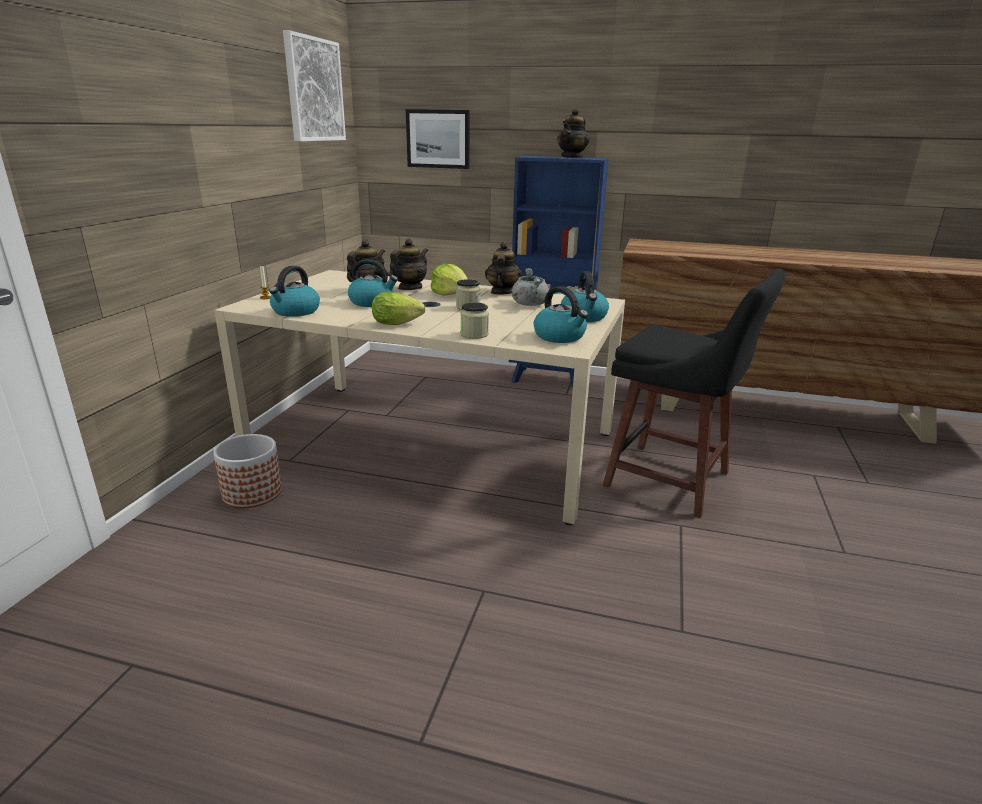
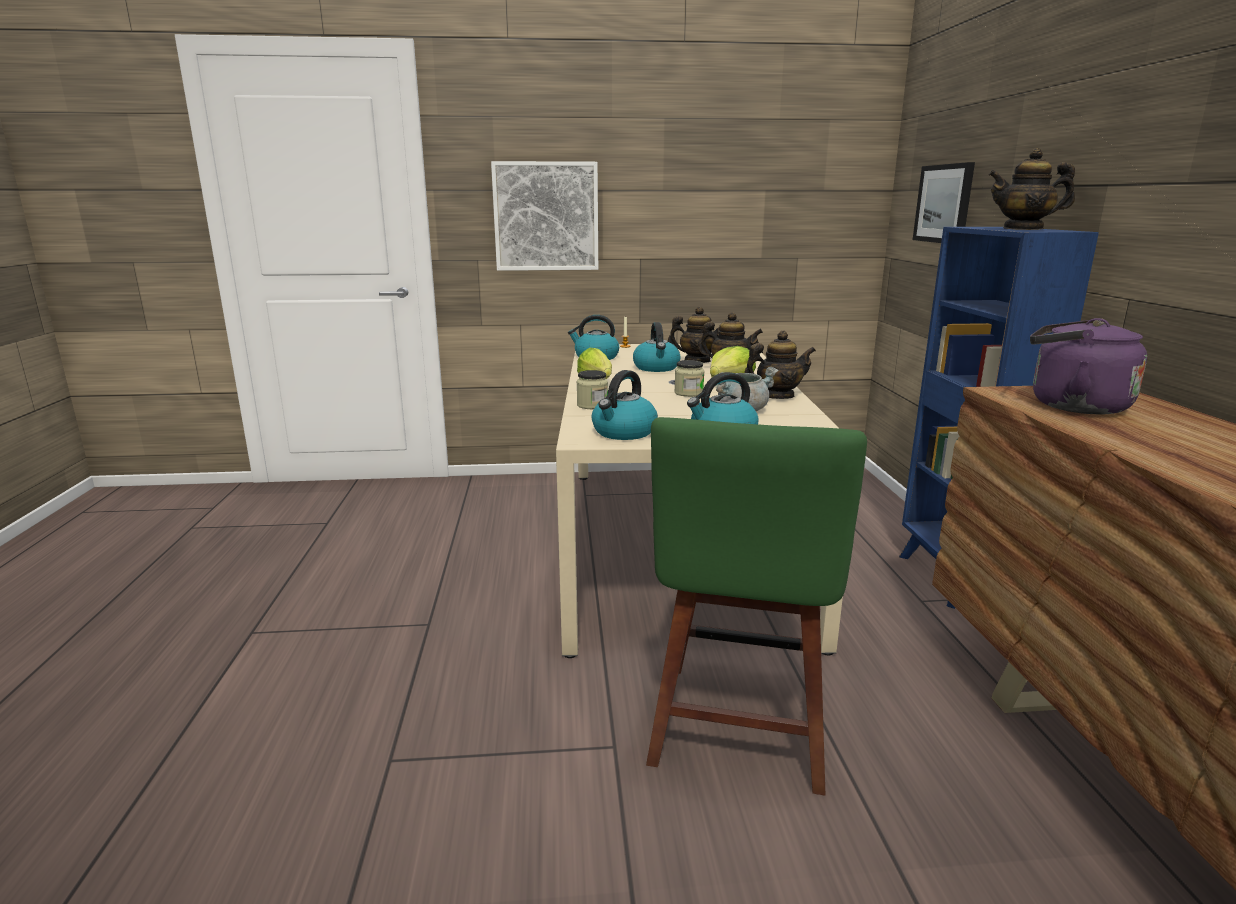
camera: 70 degrees right, 5 degrees down
planter [213,434,282,508] -> none
picture [283,30,346,141] -> picture moved to [491,161,598,271]
black stool [603,268,785,518] -> green stool [646,417,867,796]
none -> purple kettle [1030,318,1147,415]

